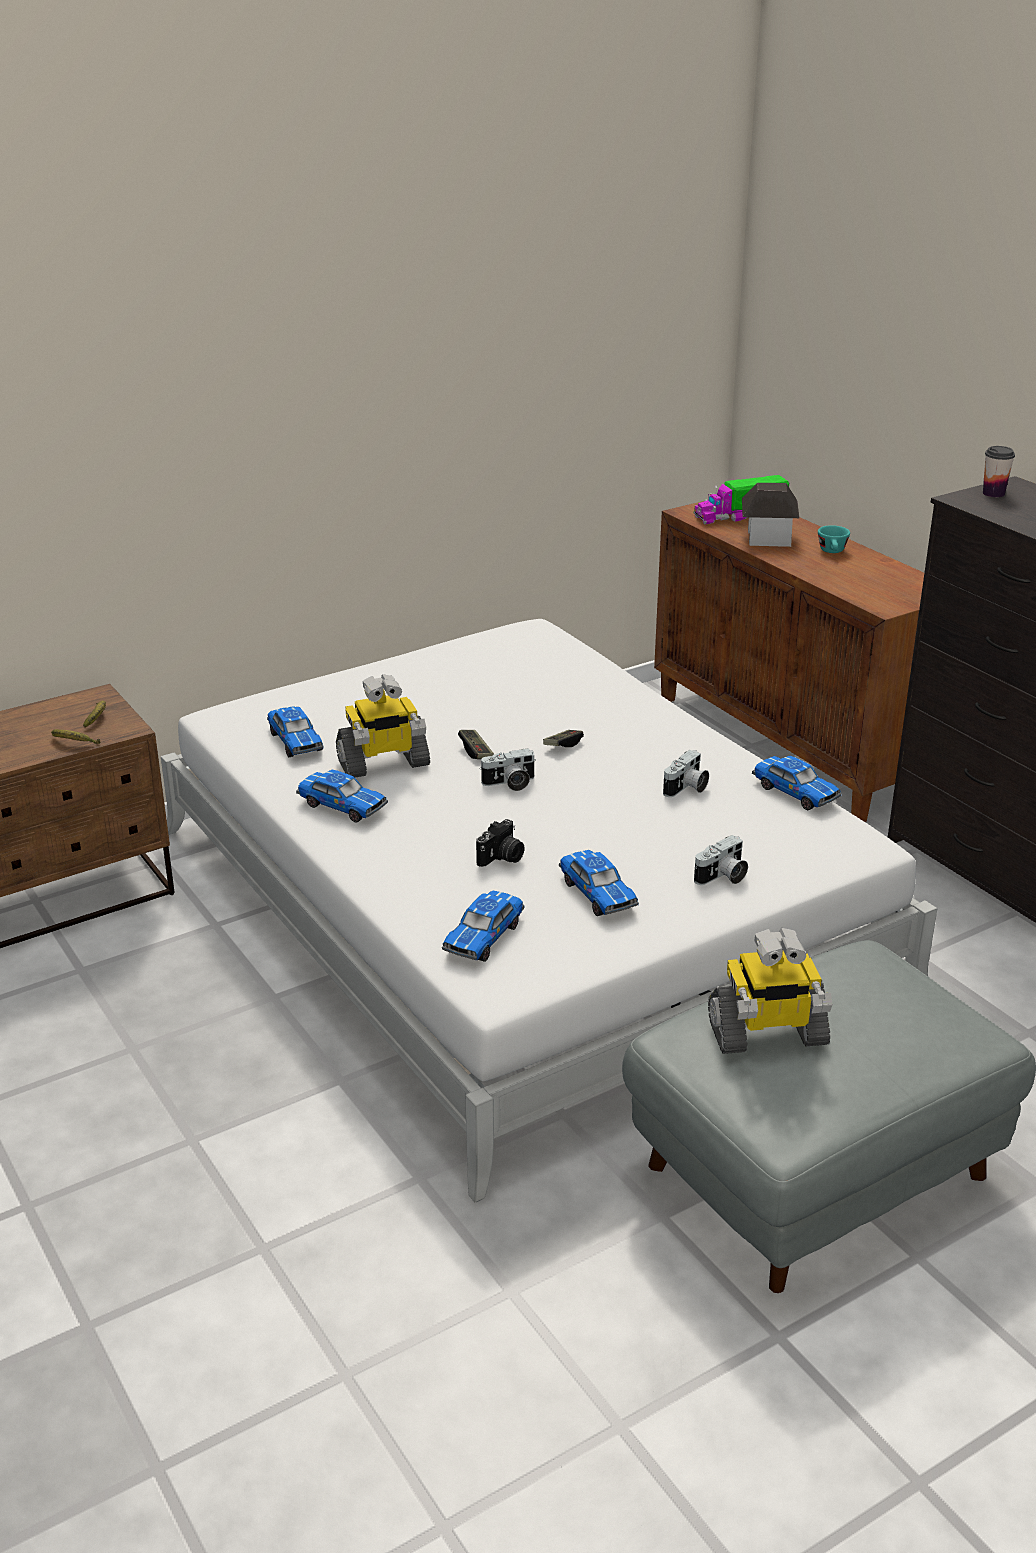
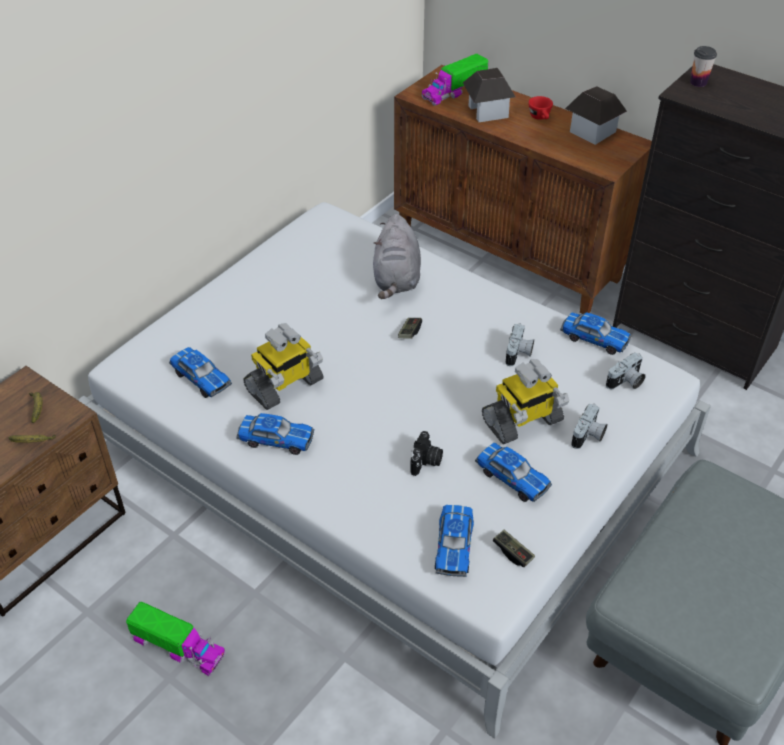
camera: 20 degrees left, 15 degrees up
game controller [458,730,494,759] -> game controller moved to [493,530,535,567]
camera [479,748,536,791] -> camera moved to [606,352,646,389]
toy robot [708,928,832,1054] -> toy robot moved to [482,359,570,444]
turquoise cup [818,525,850,553] -> red cup [528,96,553,120]
none -> toy truck [126,602,226,676]
none -> grey plush toy [373,214,421,299]
none -> toy house [565,86,627,145]

